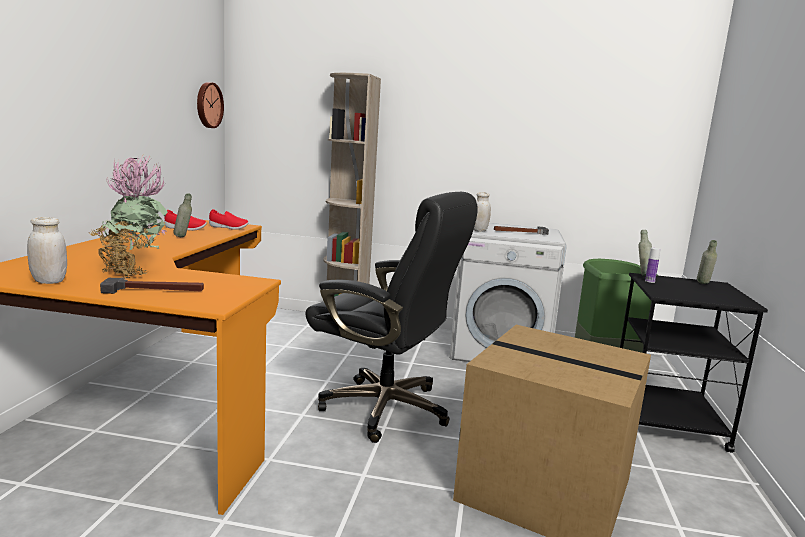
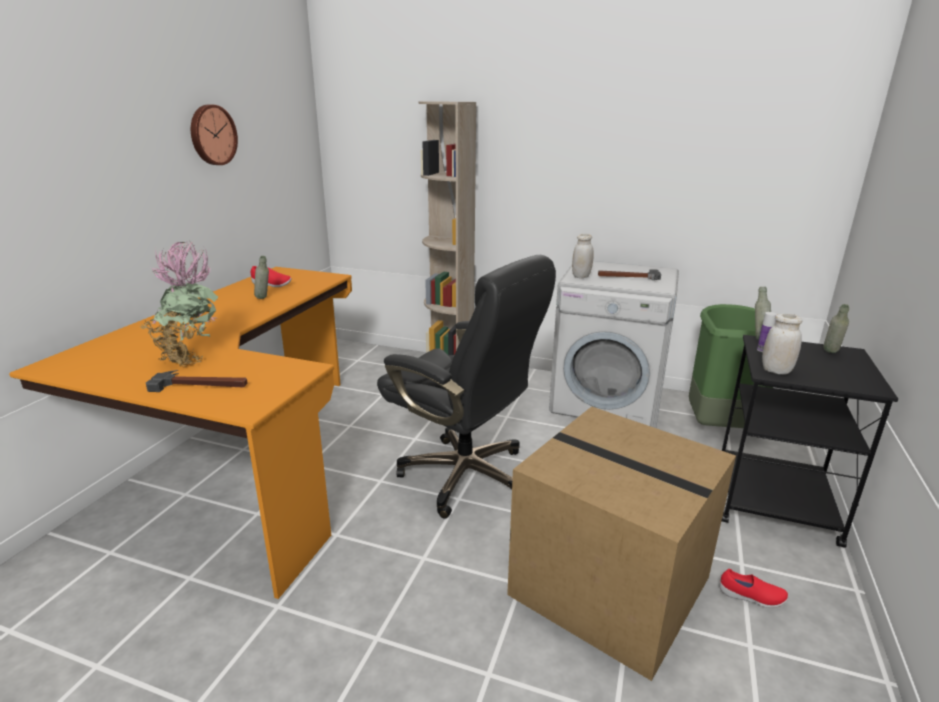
camera: 10 degrees right, 10 degrees up
white jar [27,217,67,284] -> white jar moved to [762,314,803,374]
wall clock [197,82,224,128] -> wall clock moved to [191,105,238,165]
red shoe [209,209,249,230] -> red shoe moved to [719,569,788,608]

